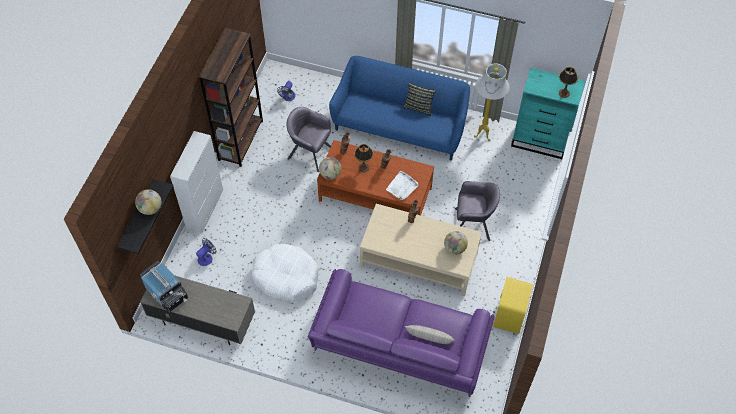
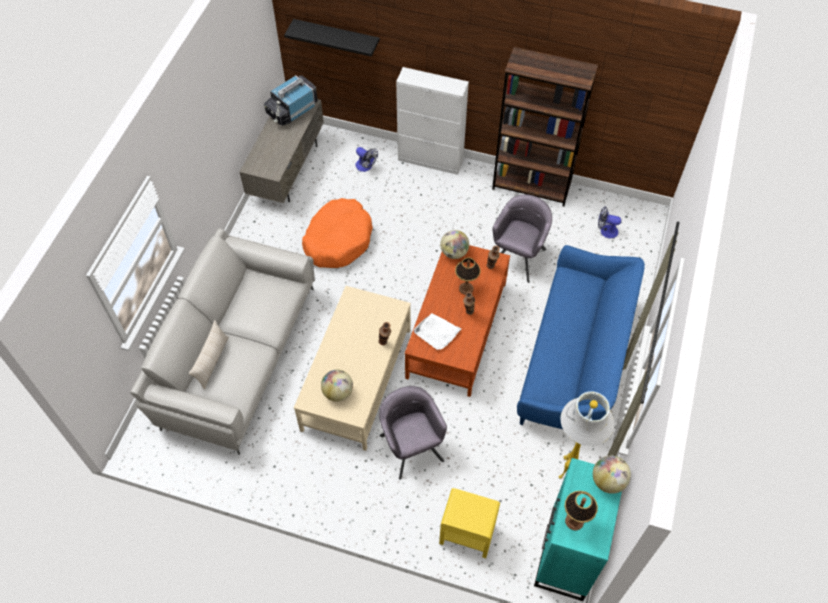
camera: 90 degrees right, 0 degrees up
globe [135,189,161,215] -> globe moved to [593,456,631,494]
white dog bed [251,244,318,301] -> orange dog bed [302,198,373,268]
purple sofa [308,269,494,397] -> grey sofa [130,228,315,455]
pillow [403,82,437,116] -> none
grey armchair [455,181,500,241] -> grey armchair turned 150 degrees clockwise [379,386,447,480]
yellow nightstand [493,277,533,334] -> yellow nightstand moved to [439,488,500,558]

